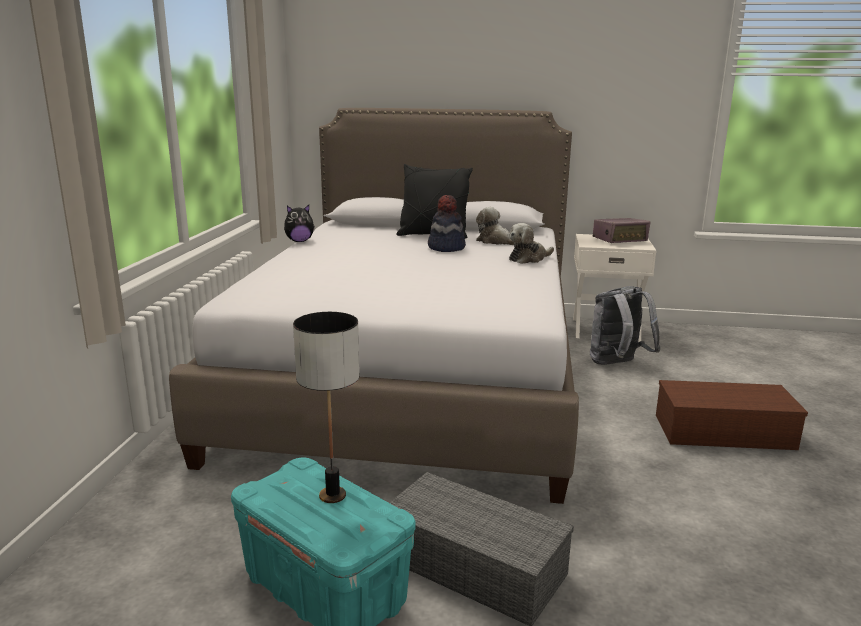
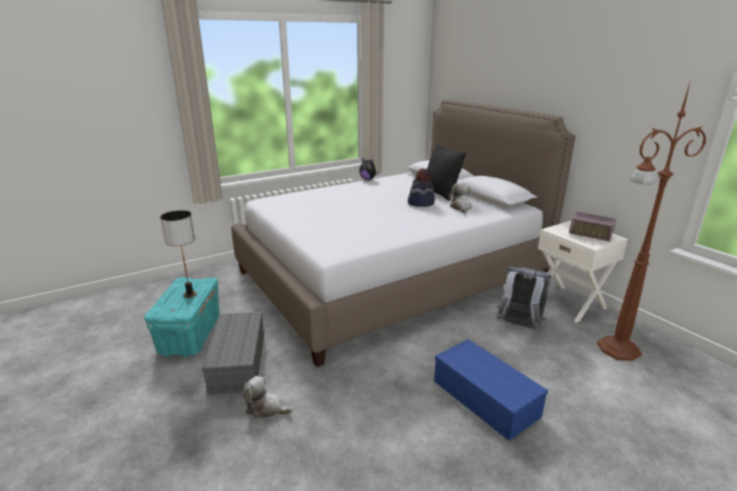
camera: 50 degrees right, 5 degrees up
plush toy [509,223,554,264] -> plush toy moved to [242,376,293,419]
brown storage box [656,380,808,450] -> blue storage box [434,339,548,441]
none -> brown floor lamp [597,80,706,361]

